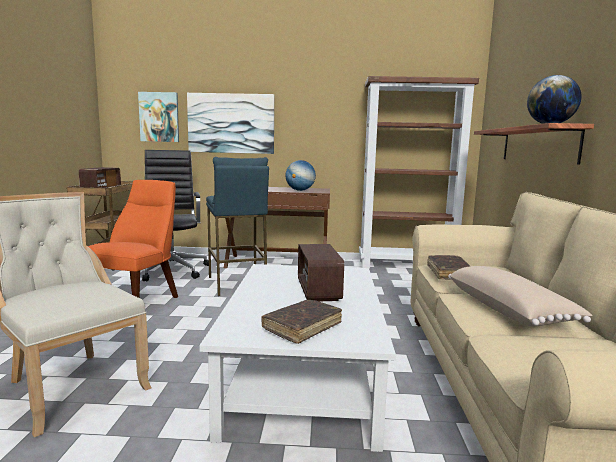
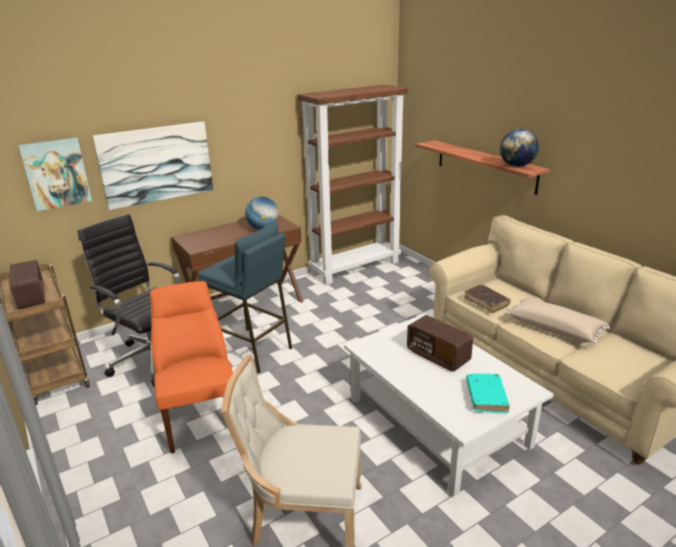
camera: 35 degrees left, 15 degrees up
brown book [261,300,342,344] -> turquoise book [466,374,509,413]

